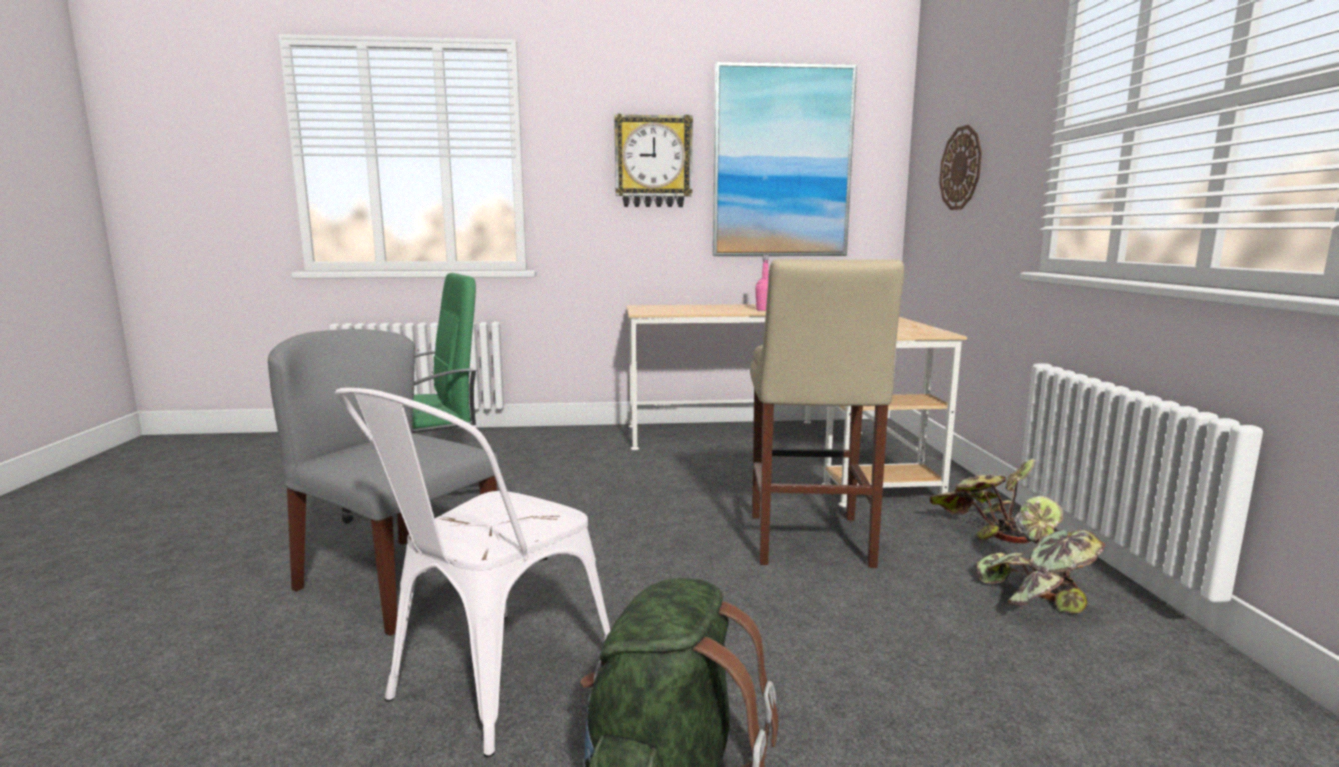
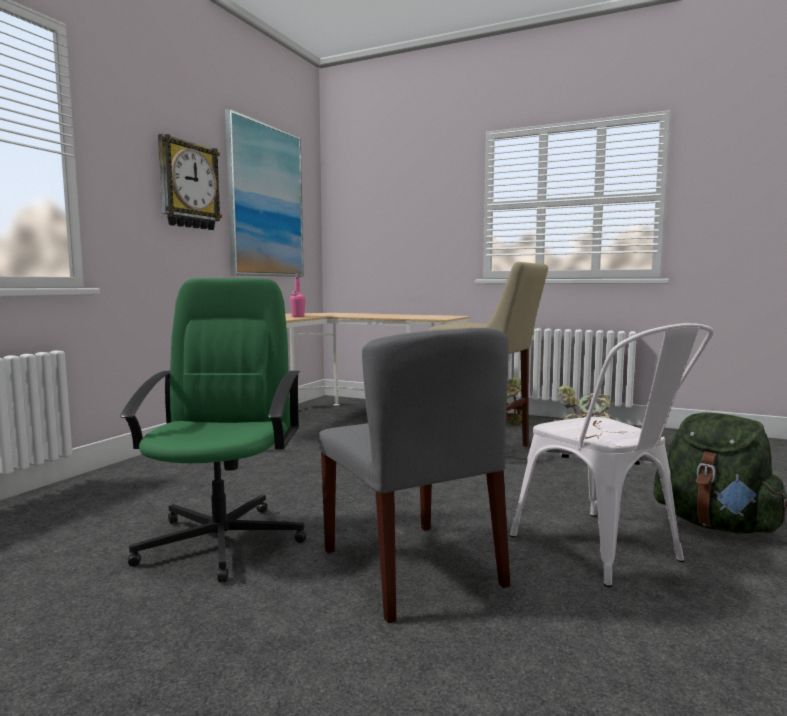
camera: 60 degrees left, 5 degrees down
grey chair [268,329,499,636] -> grey chair turned 90 degrees counterclockwise [318,328,510,624]
wall clock [939,125,982,210] -> none

